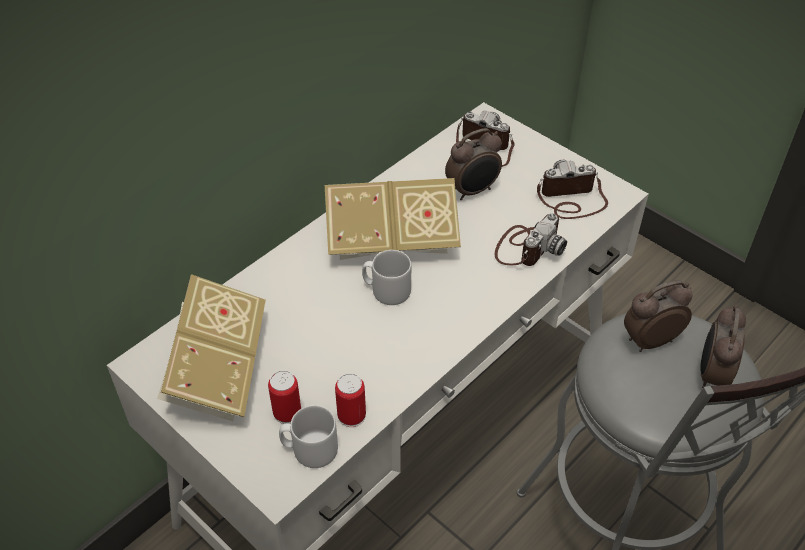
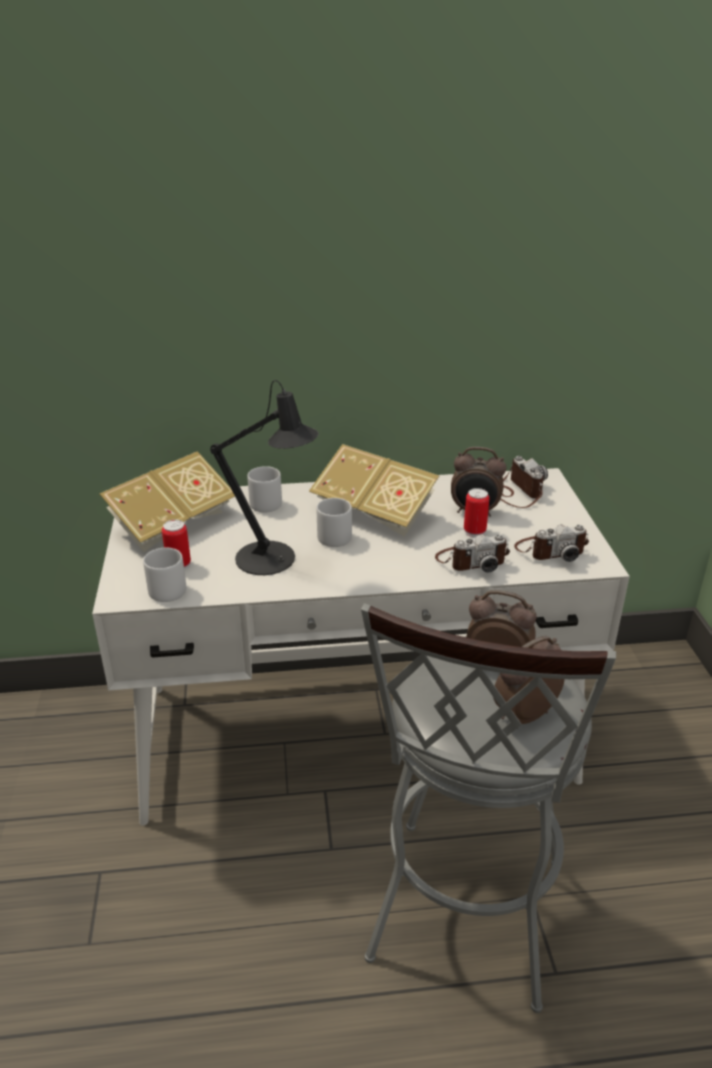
camera: 40 degrees right, 15 degrees down
can [335,373,366,427] -> can moved to [464,488,489,537]
camera [537,160,608,219] -> camera turned 135 degrees clockwise [514,524,589,562]
none -> black table lamp [210,380,319,575]
none -> grey mug [247,466,282,512]

